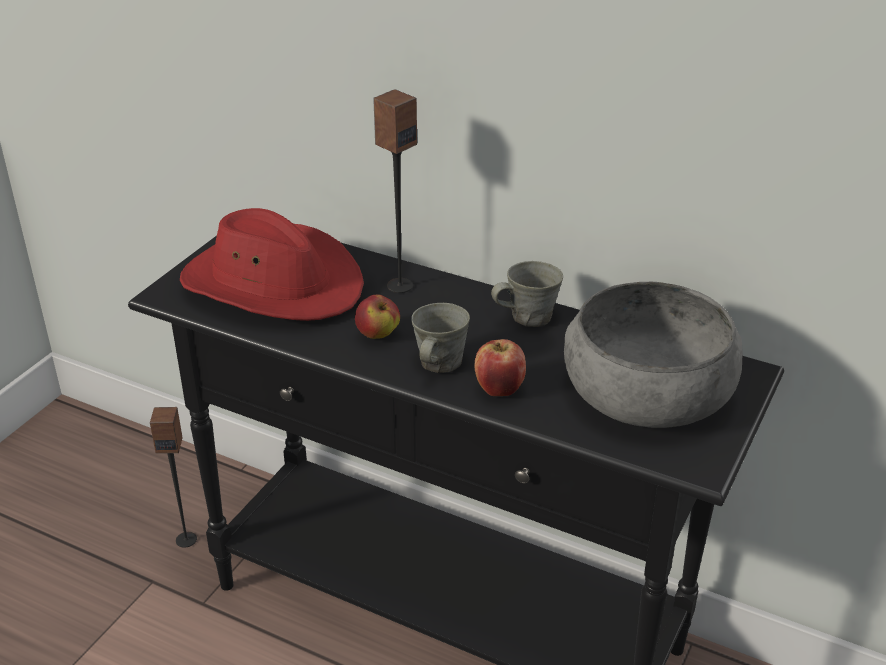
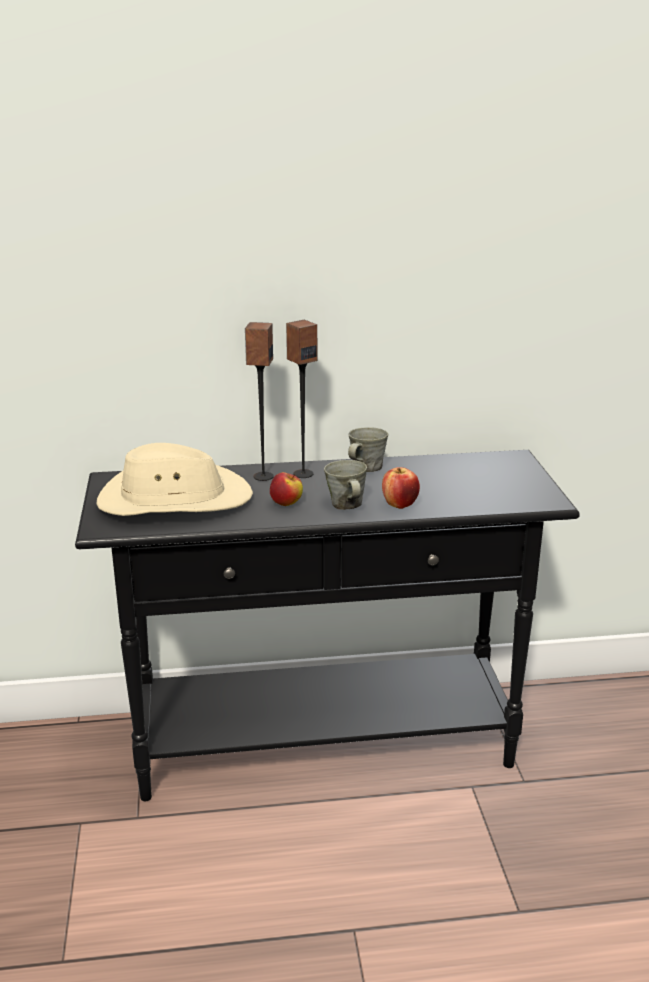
camera: 35 degrees left, 10 degrees down
speaker [150,407,197,548] -> speaker moved to [286,320,317,478]
red hat [180,208,364,321] -> beige hat [97,443,253,516]
grey bowl [564,282,742,428] -> none

